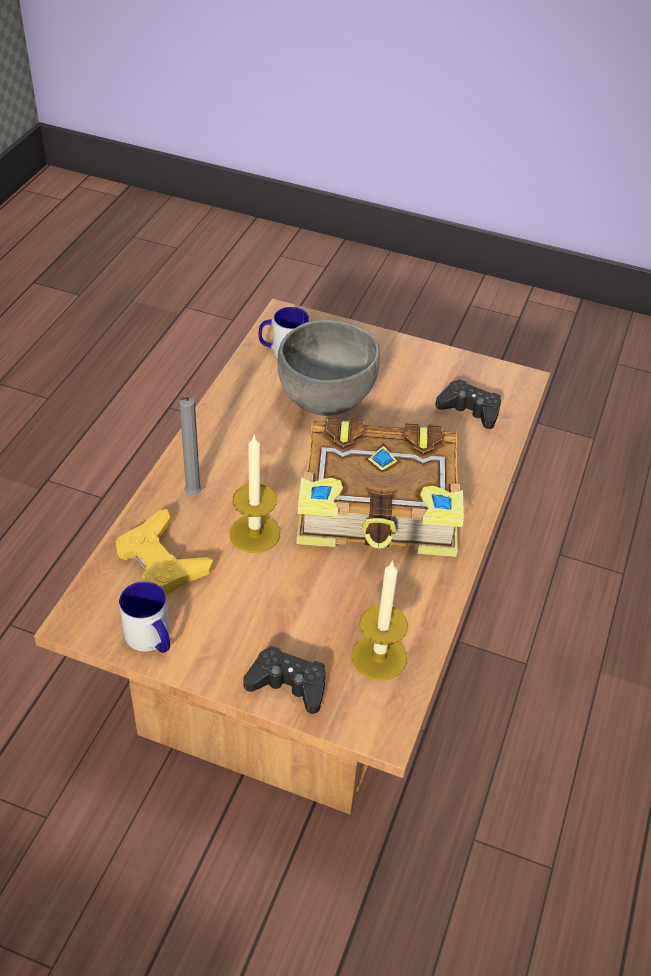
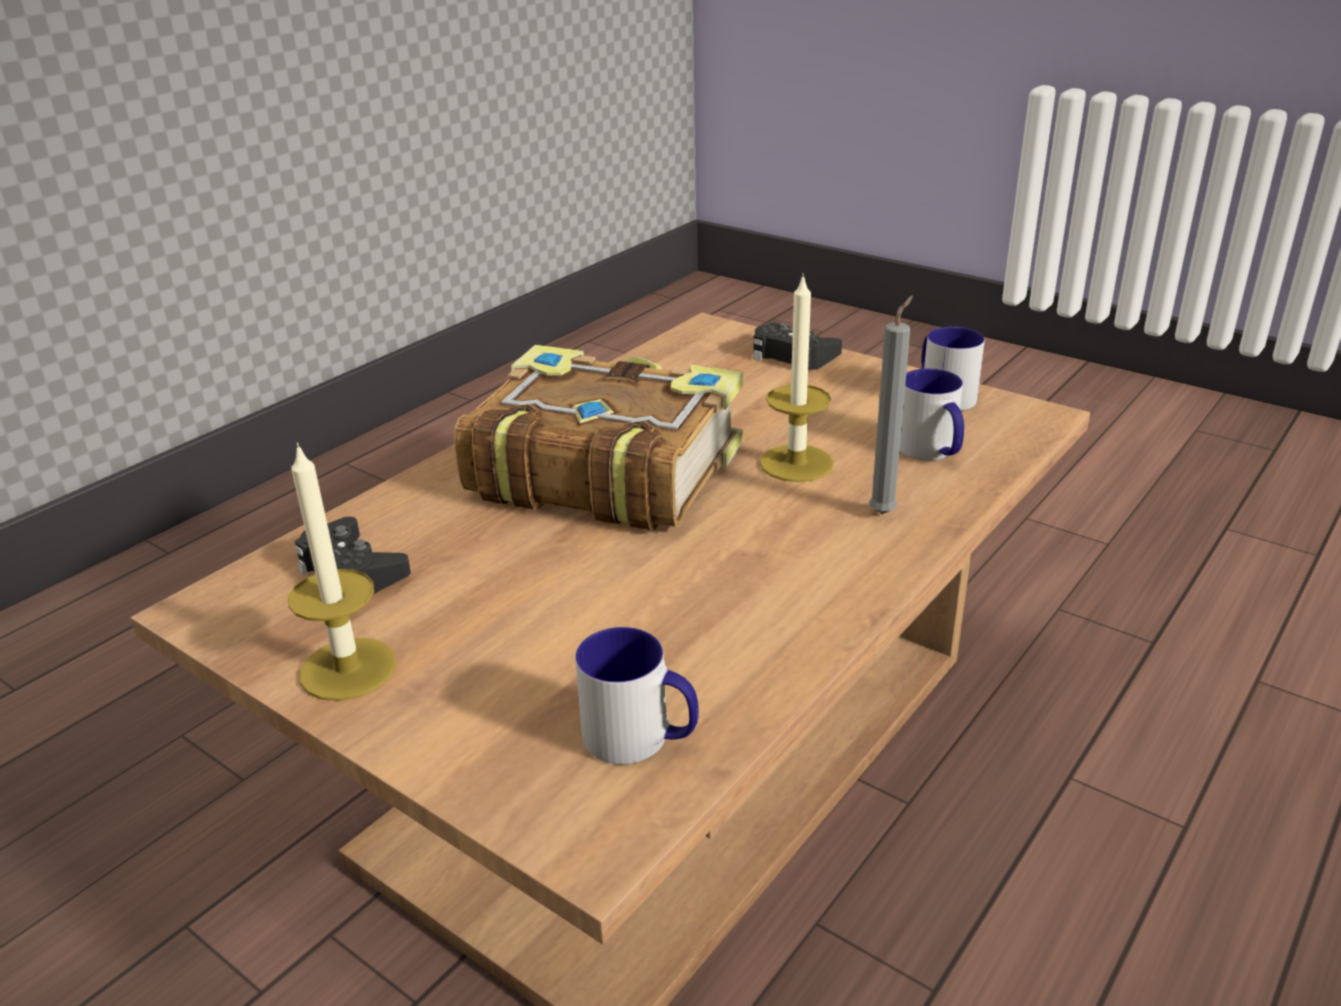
camera: 160 degrees left, 15 degrees down
yellow game controller [116,509,214,595] -> mug [900,368,964,460]
grey bowl [277,320,380,416] -> none
candle [351,560,408,681] -> candle moved to [288,443,396,701]

